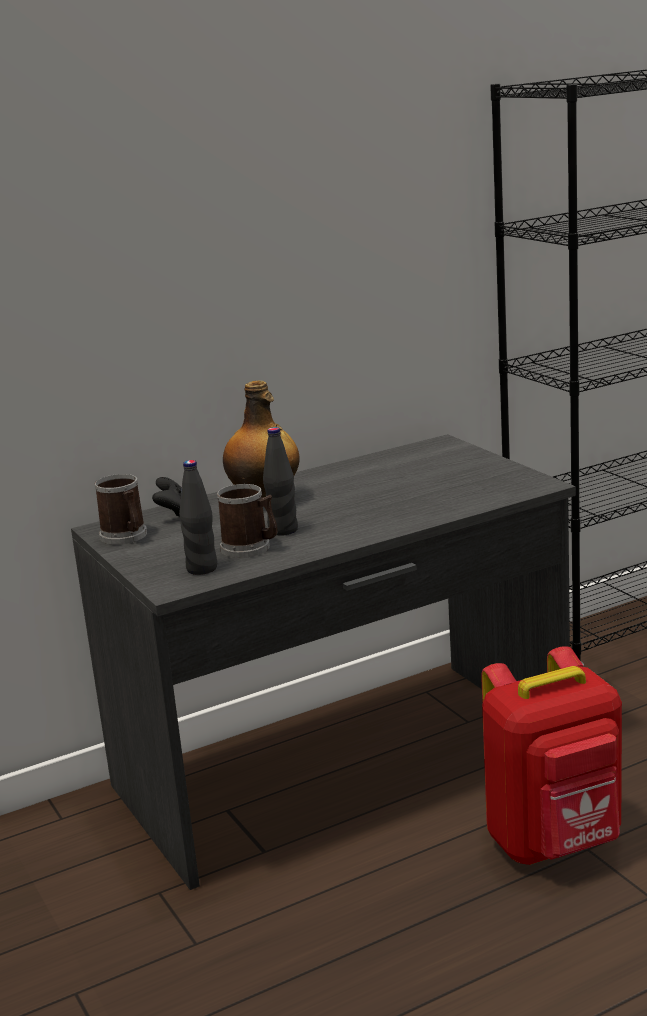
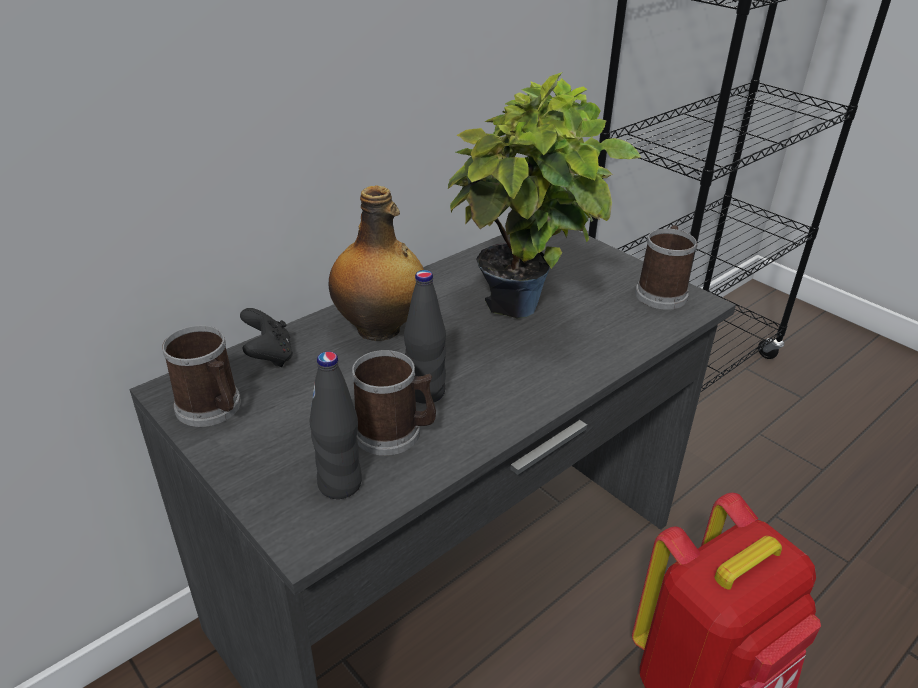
camera: 15 degrees left, 15 degrees up
none -> potted plant [448,72,641,319]
none -> mug [635,225,698,310]

